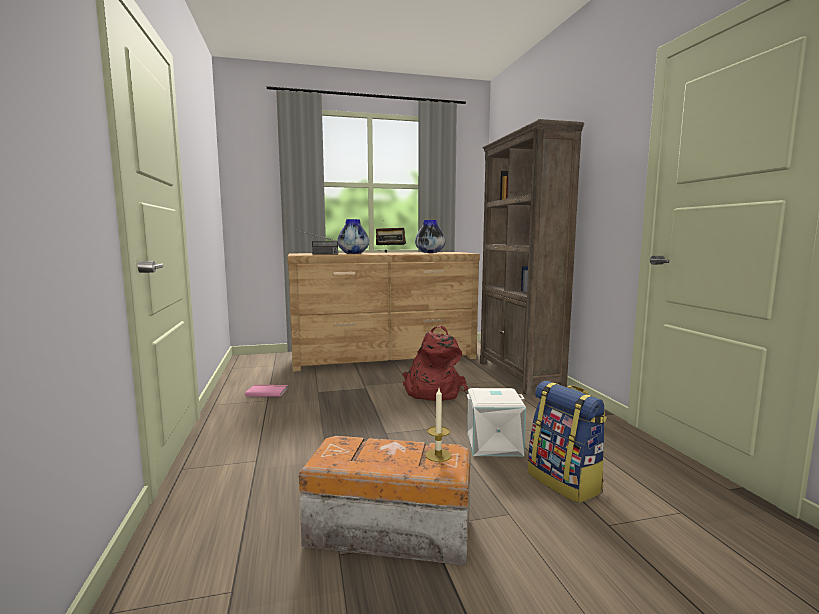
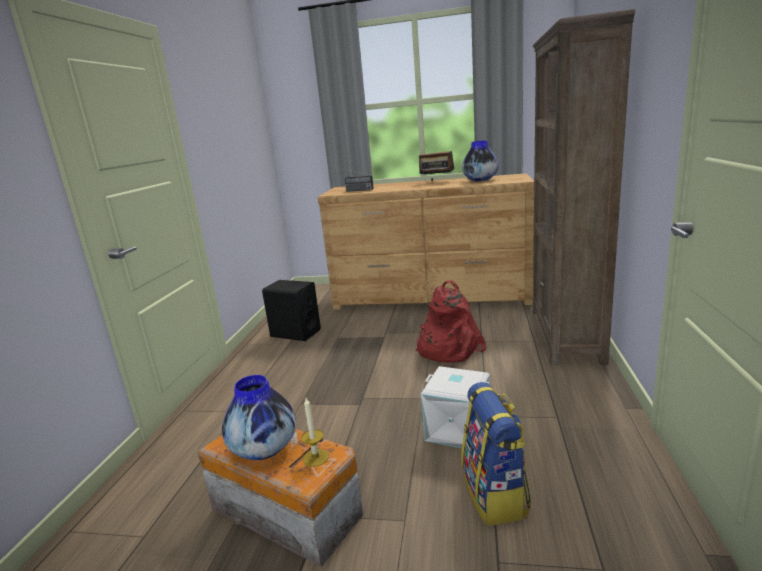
camera: 25 degrees right, 10 degrees up
pink book [245,385,288,397] -> black speaker [262,280,321,341]
vase [337,219,369,254] -> vase moved to [222,375,296,460]

